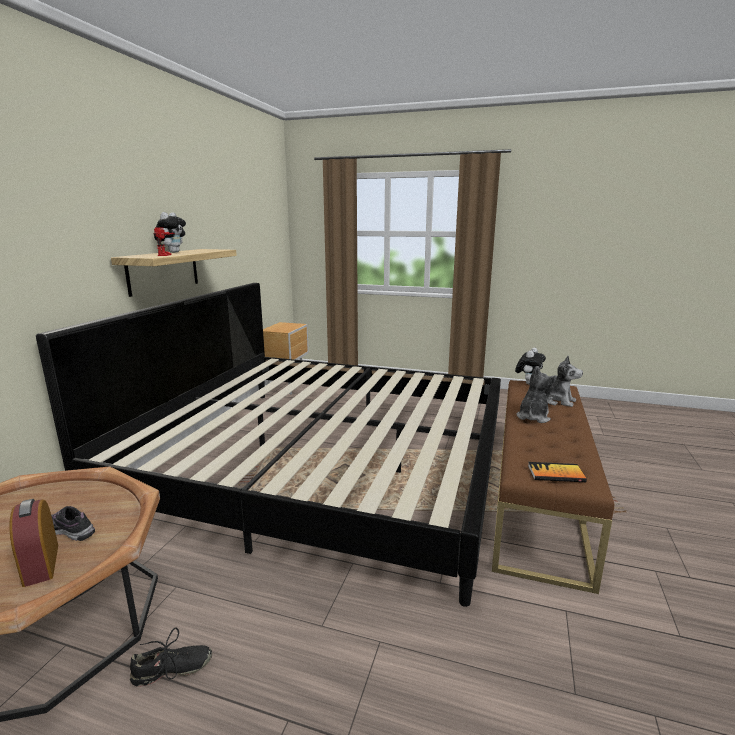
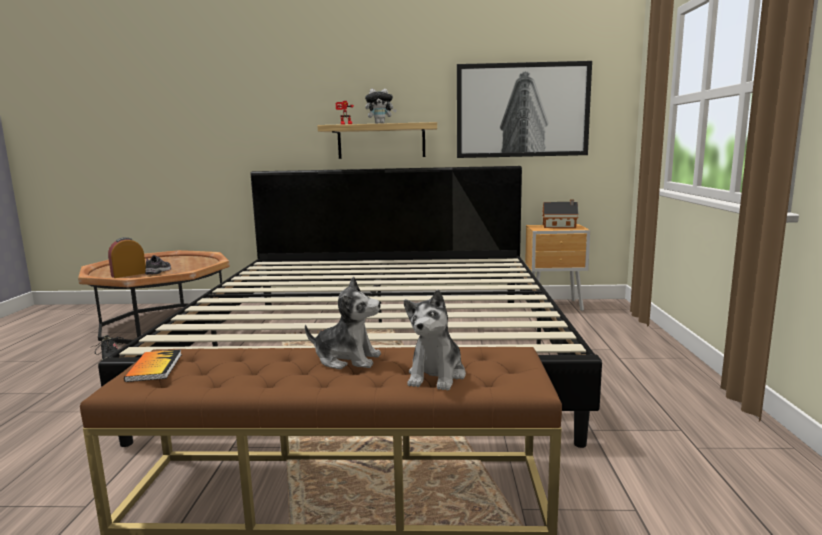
camera: 75 degrees right, 5 degrees down
plush toy [515,348,546,385] -> none
none -> picture [457,61,592,158]
none -> toy house [542,199,579,228]

